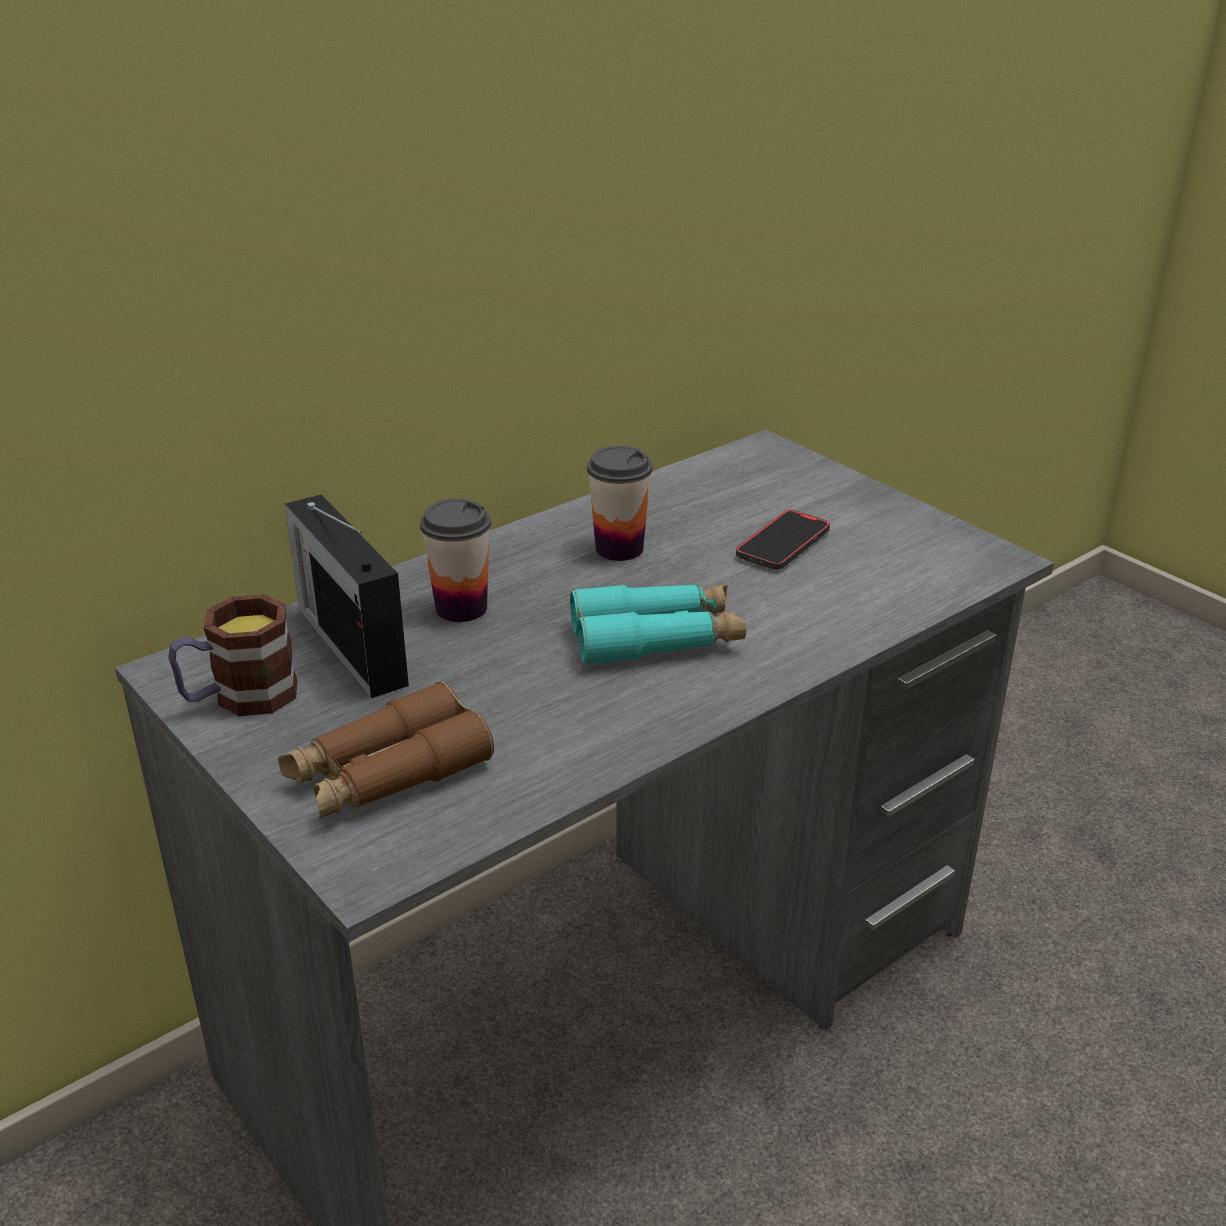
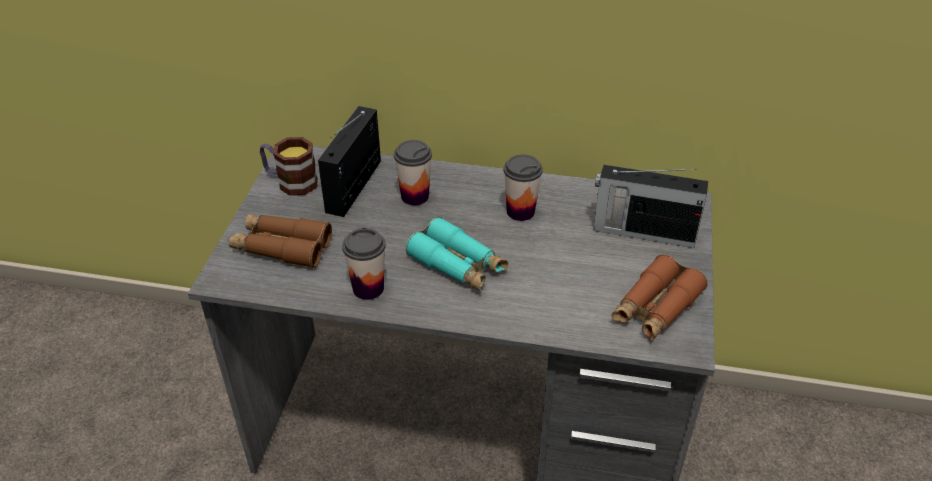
camera: 50 degrees right, 10 degrees up
phone [736,510,830,570] -> none
none -> cup [342,228,386,300]
none -> radio [593,165,708,248]
none -> brown binoculars [611,254,708,341]

